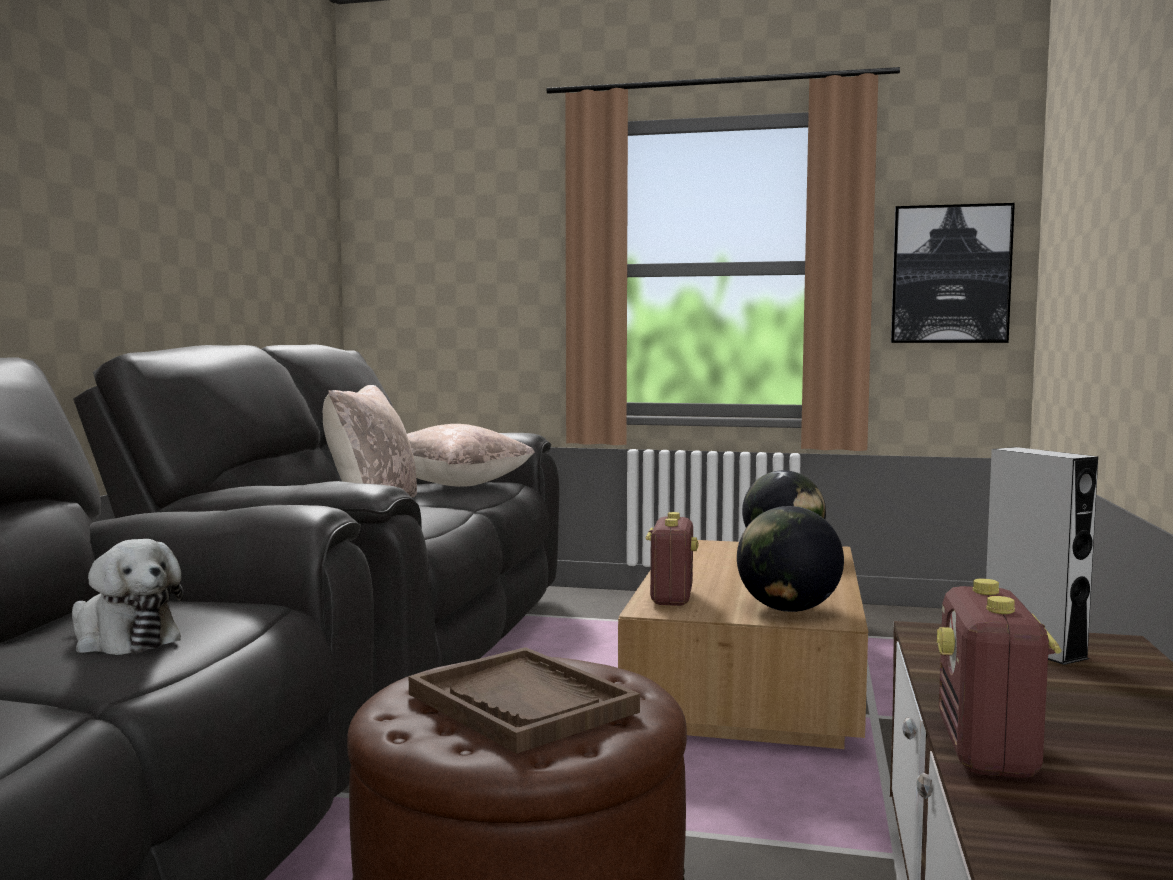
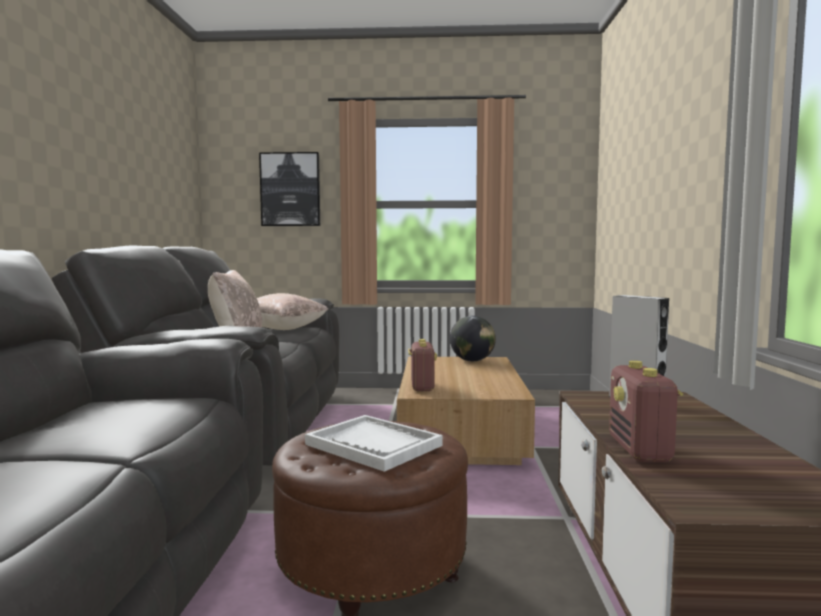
camera: 10 degrees left, 0 degrees up
plush toy [72,539,184,655] -> none
brown tray [409,647,640,754] -> white tray [305,415,443,472]
globe [737,506,844,612] -> none
picture [891,203,1015,343] -> picture moved to [259,152,320,226]

